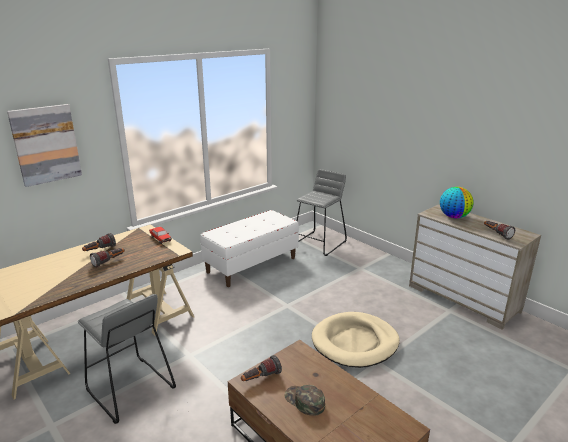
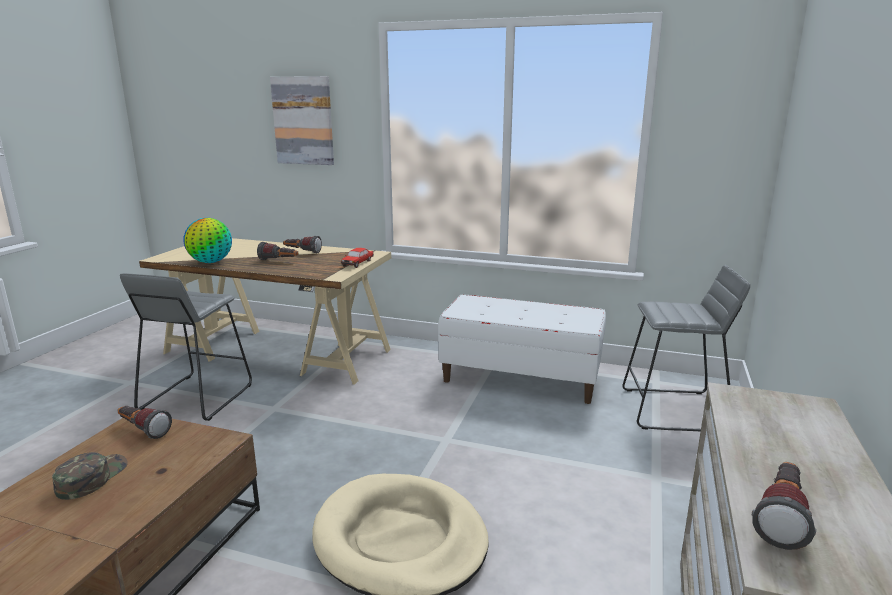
camera: 60 degrees right, 5 degrees down
globe [440,187,474,218] -> globe moved to [184,218,232,263]

